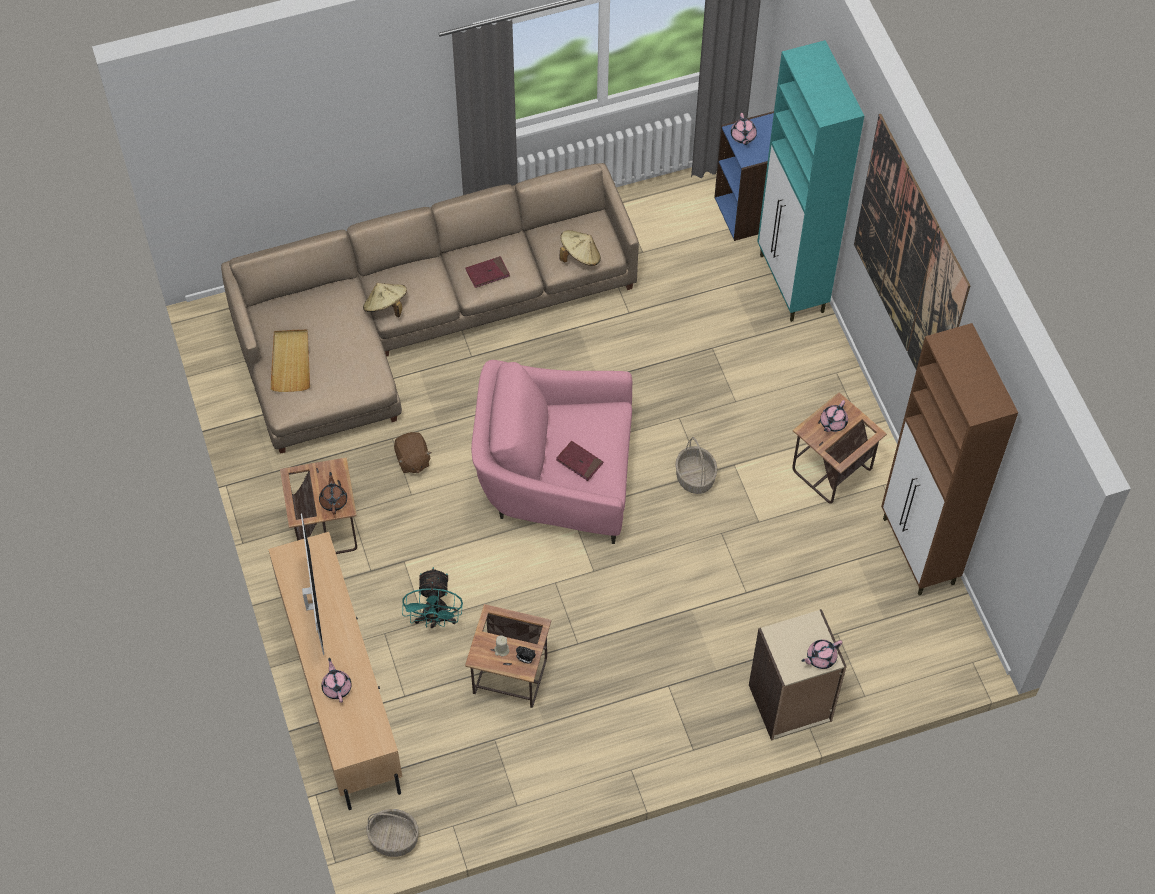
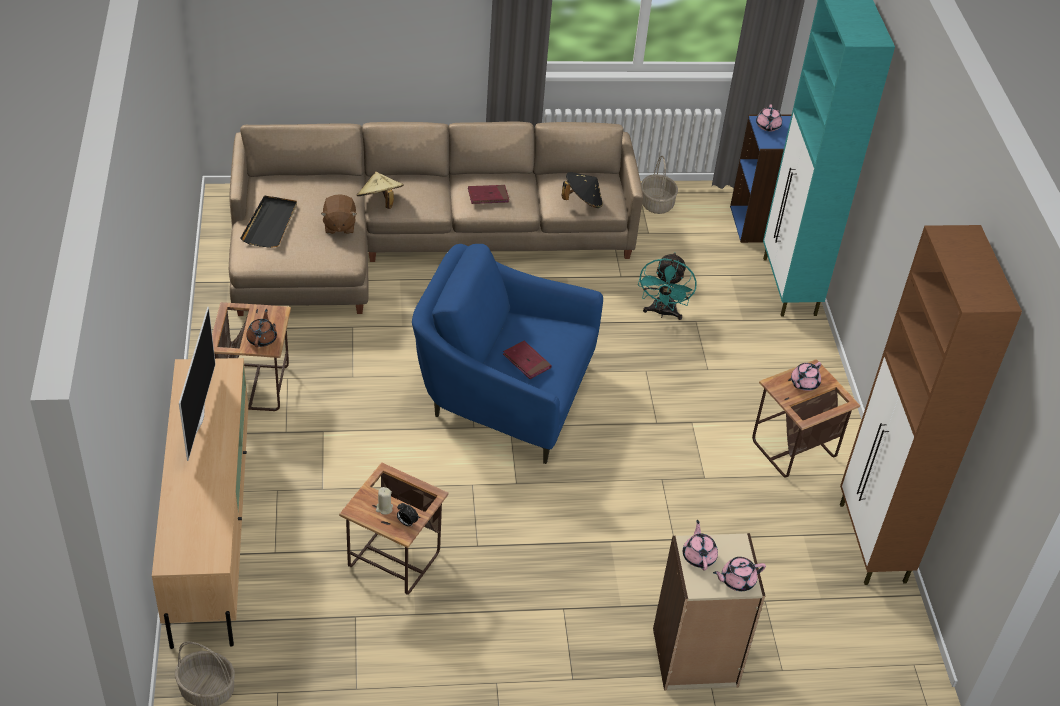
camera: 10 degrees right, 15 degrees down
beige tray [270,329,310,392] -> black tray [240,195,297,248]
pink teapot [321,658,352,703] -> pink teapot moved to [683,520,718,570]
brown plush toy [394,432,431,473] -> brown plush toy moved to [321,194,357,234]
turquoise fan [402,567,463,628] -> turquoise fan moved to [638,252,697,320]
pink armchair [471,360,632,544] -> blue armchair [412,244,603,464]
beige hat [559,230,601,266] -> black hat [561,172,603,208]
basket [675,437,717,494] -> basket moved to [641,156,678,214]
picture [854,114,971,370] -> none

